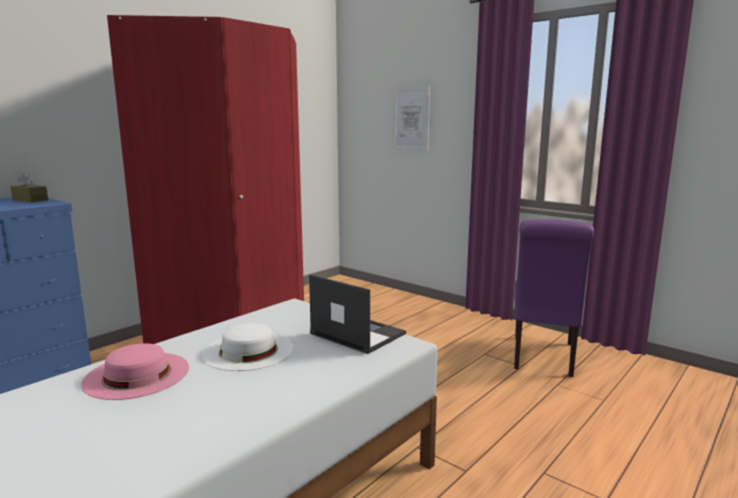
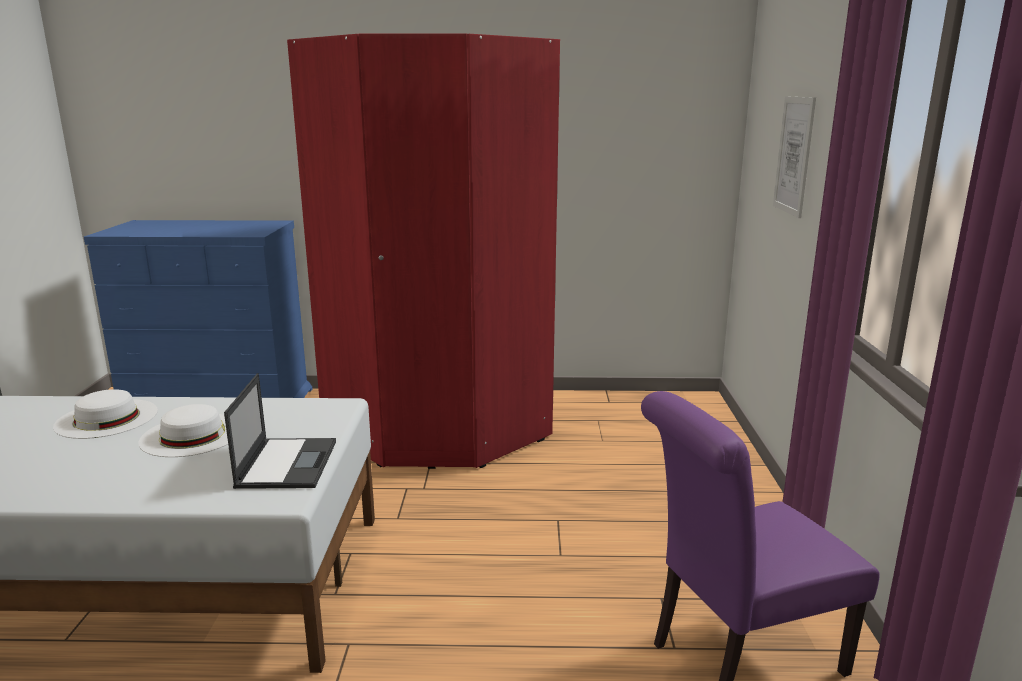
camera: 50 degrees right, 5 degrees up
brown tissue box [10,173,48,202] -> none
pink hat [81,343,189,400] -> white hat [53,389,158,439]

